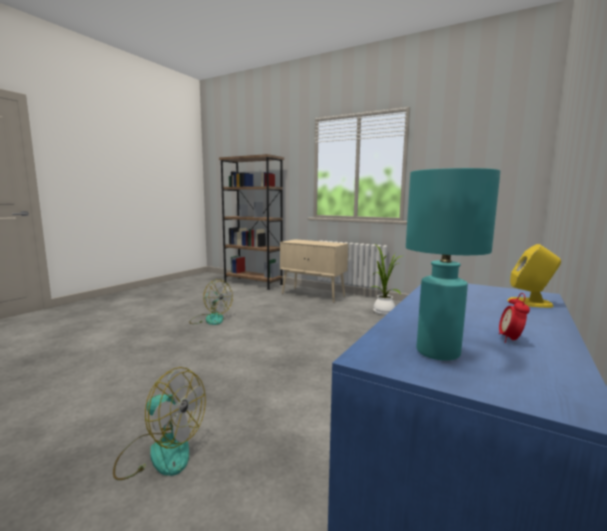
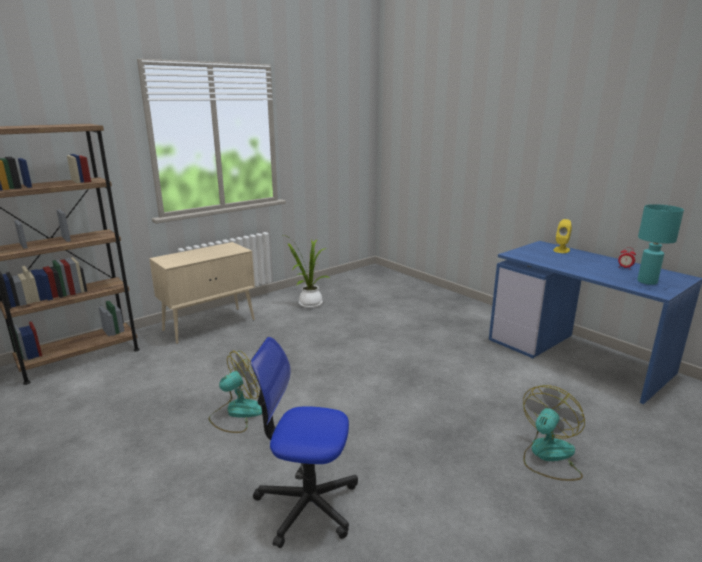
camera: 70 degrees left, 10 degrees up
none -> office chair [250,337,358,548]

